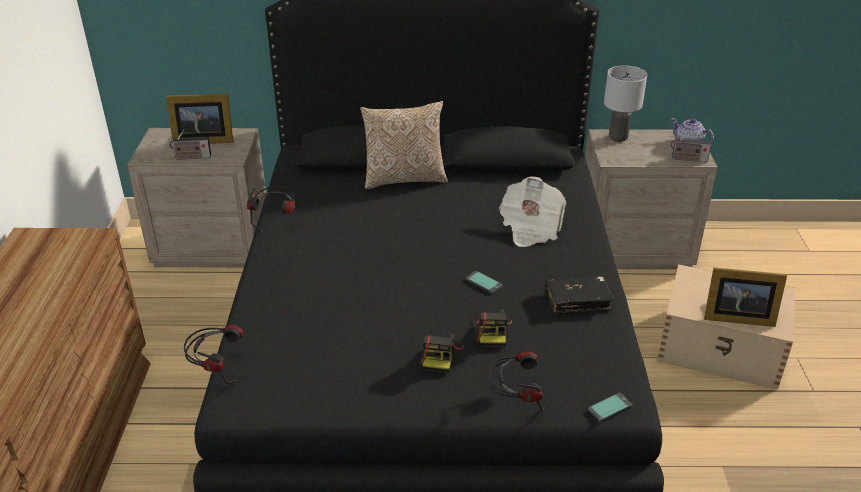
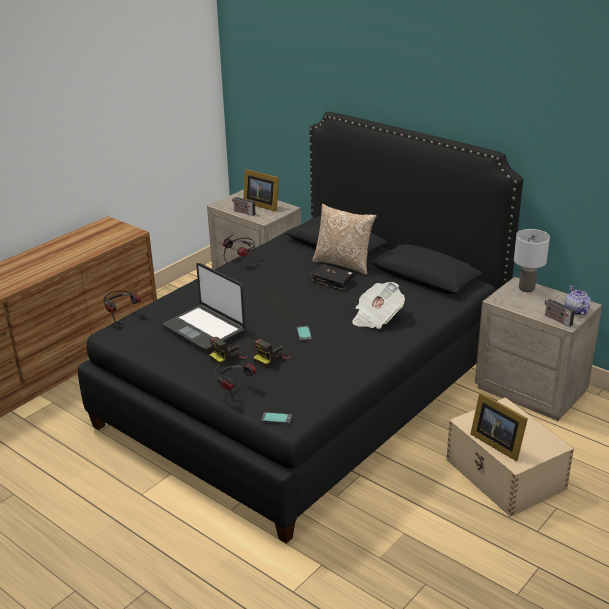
camera: 40 degrees right, 5 degrees down
black book [545,275,614,315] -> black book moved to [310,264,355,291]
none -> laptop [163,263,246,350]

